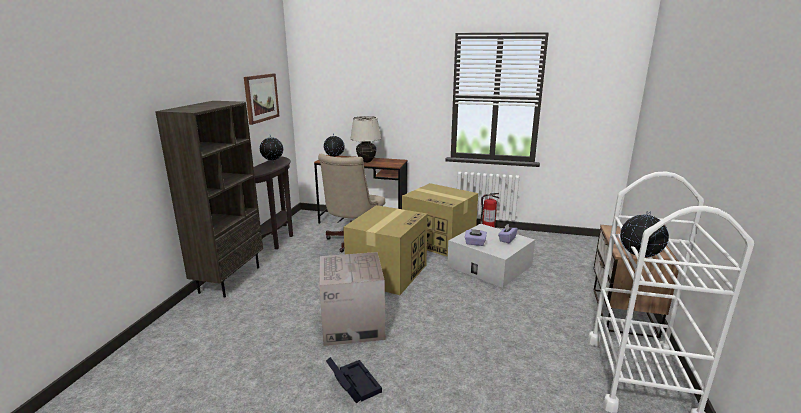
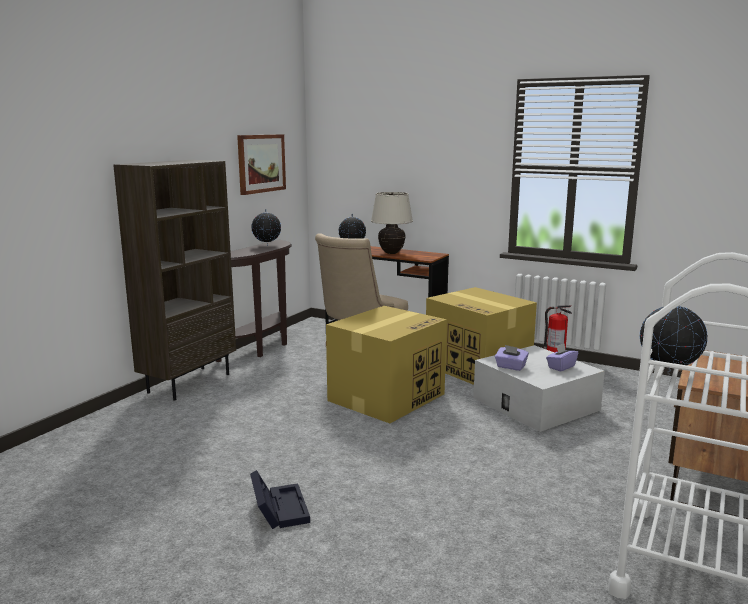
camera: 15 degrees right, 5 degrees down
cardboard box [319,252,385,346] -> none

